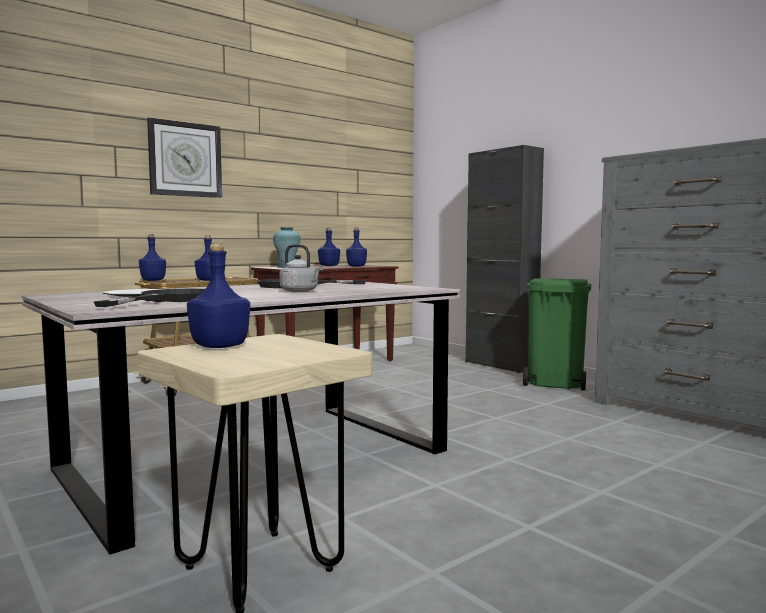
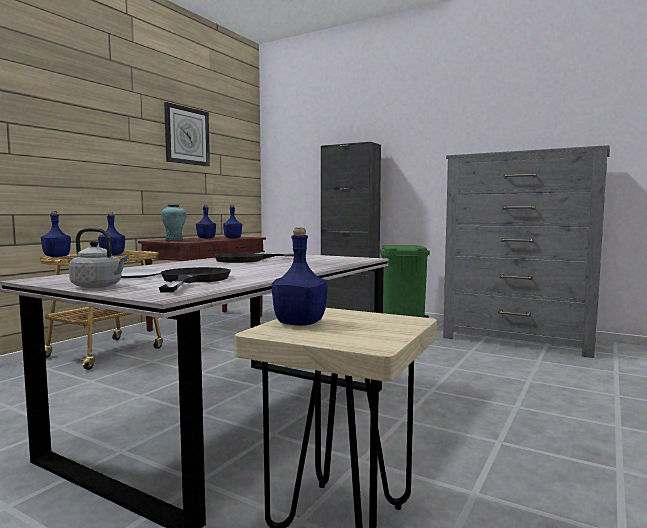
camera: 20 degrees left, 0 degrees up
wall clock [147,117,222,198] -> wall clock moved to [164,102,210,166]
grey kettle [279,244,323,292] -> grey kettle moved to [69,228,129,288]

